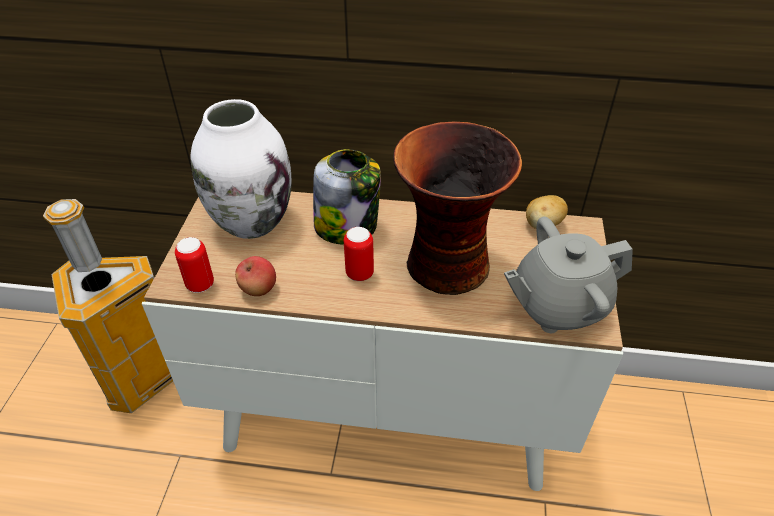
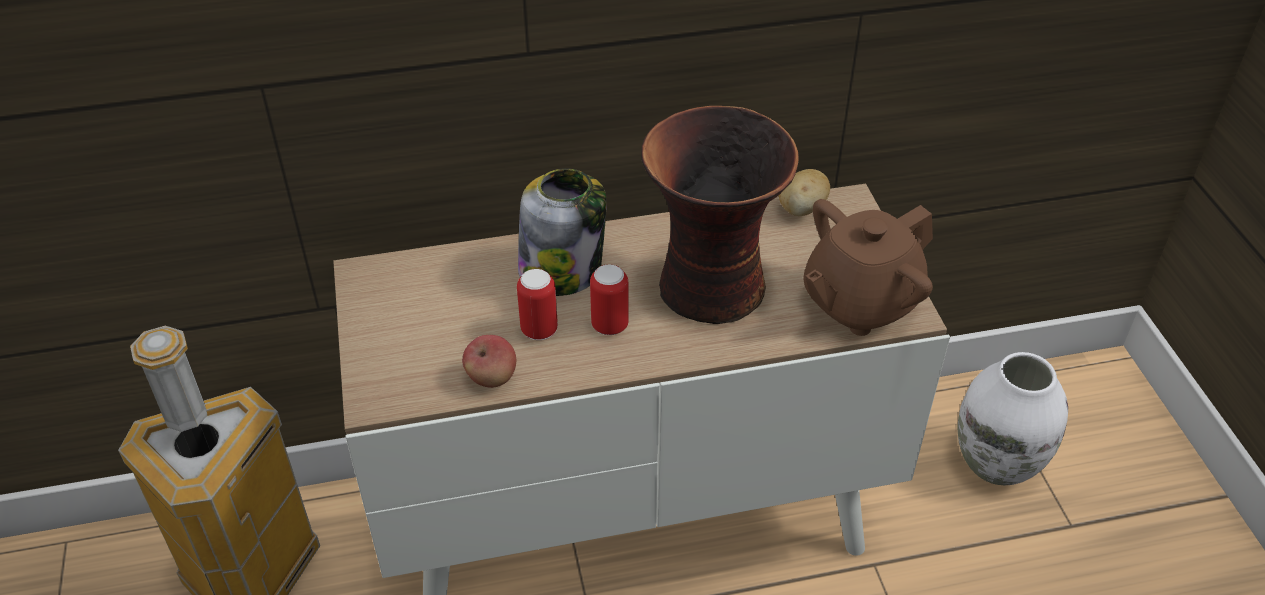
camera: 20 degrees left, 0 degrees up
can [175,237,214,293] -> can moved to [517,269,558,340]
white vase [190,99,291,239] -> white vase moved to [958,352,1068,485]
grey teapot [504,217,633,333] -> brown teapot [804,199,933,336]

